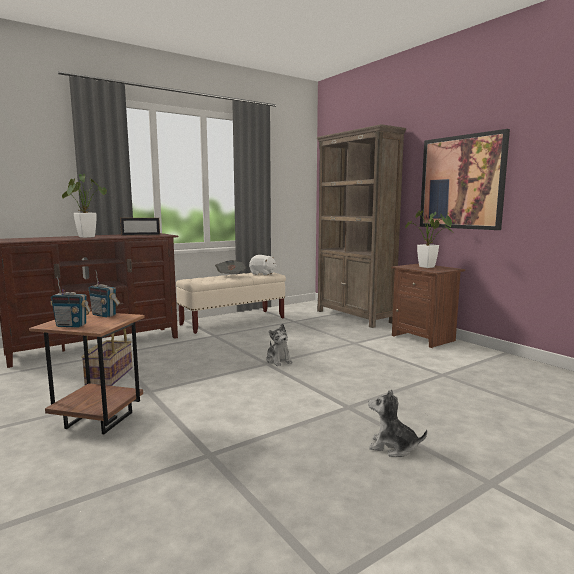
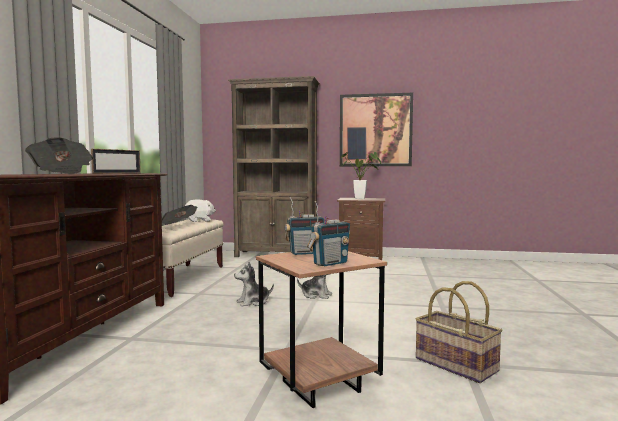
camera: 45 degrees left, 5 degrees down
potted plant [62,174,107,238] -> newspaper [25,137,93,174]
basket [81,328,132,386] -> basket moved to [416,281,503,383]
plush toy [368,390,427,457] -> plush toy moved to [234,262,274,307]

